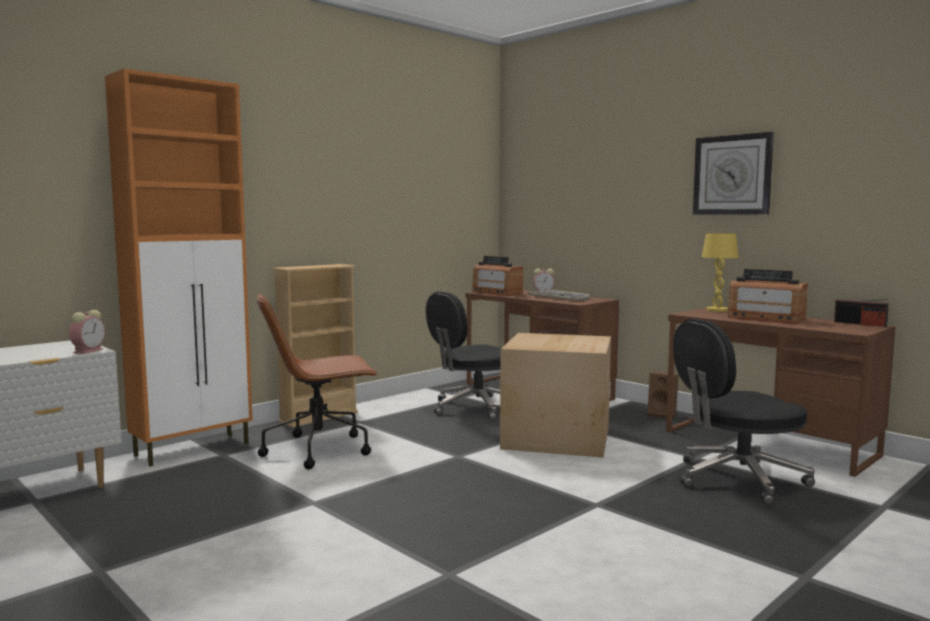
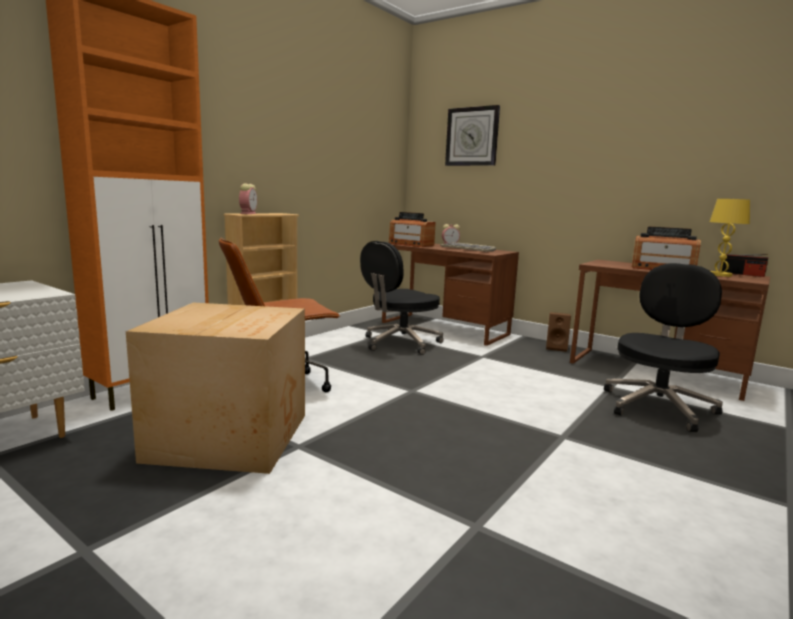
camera: 10 degrees left, 5 degrees up
alarm clock [69,310,105,354] -> alarm clock moved to [239,183,257,214]
cardboard box [500,333,611,458] -> cardboard box moved to [126,303,305,474]
black office chair [673,319,815,505] -> black office chair turned 150 degrees clockwise [604,263,723,432]
wall clock [693,132,774,215] -> wall clock moved to [445,105,500,166]
yellow table lamp [702,233,739,312] -> yellow table lamp moved to [710,199,750,277]

